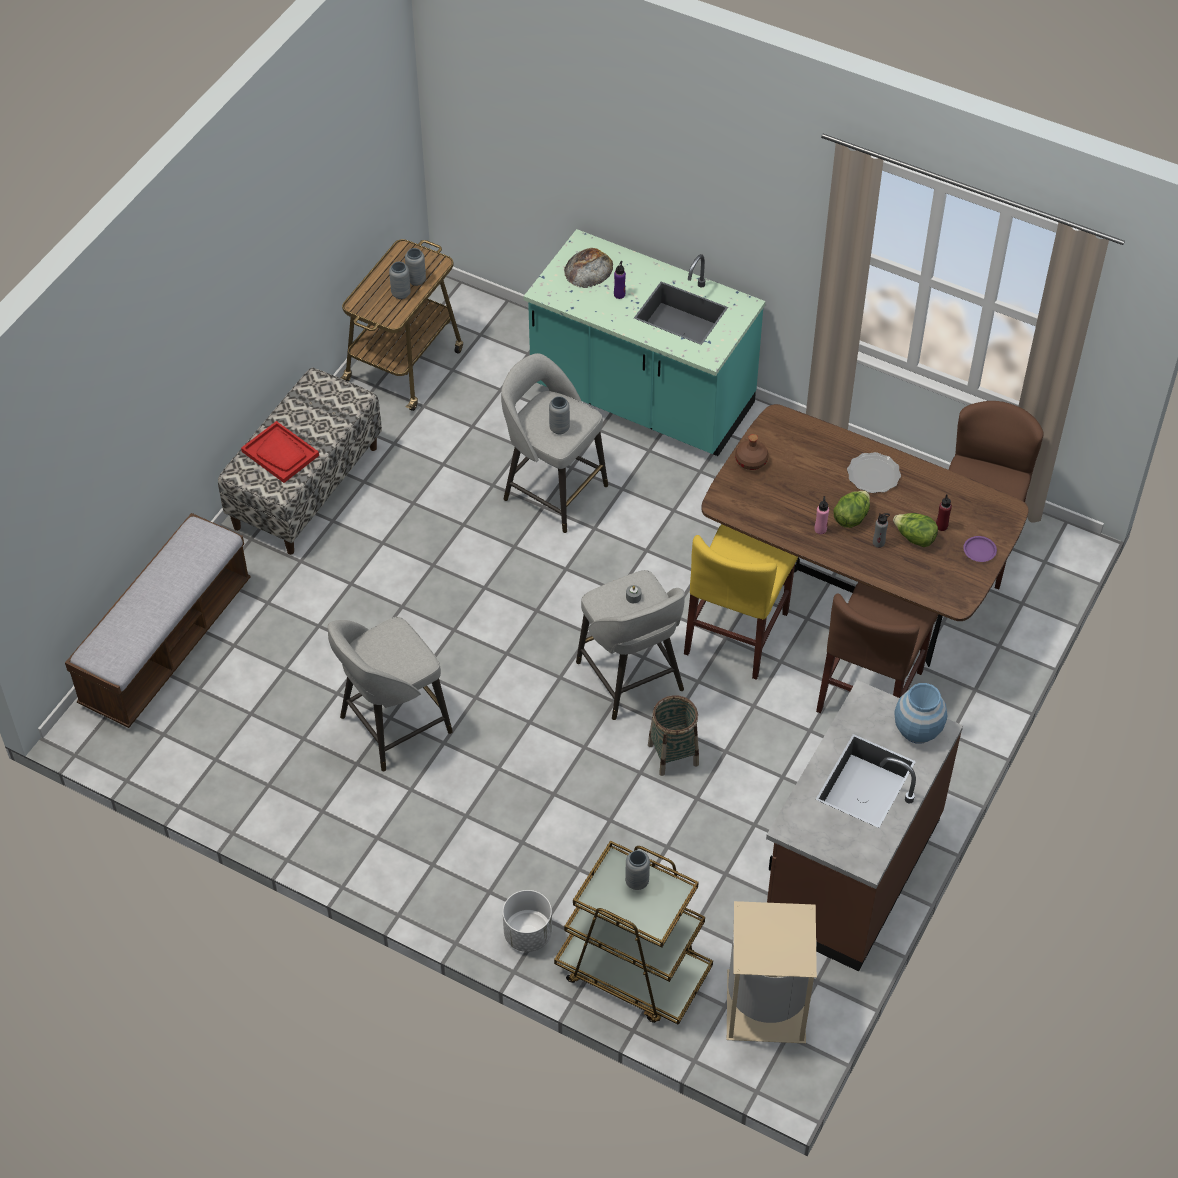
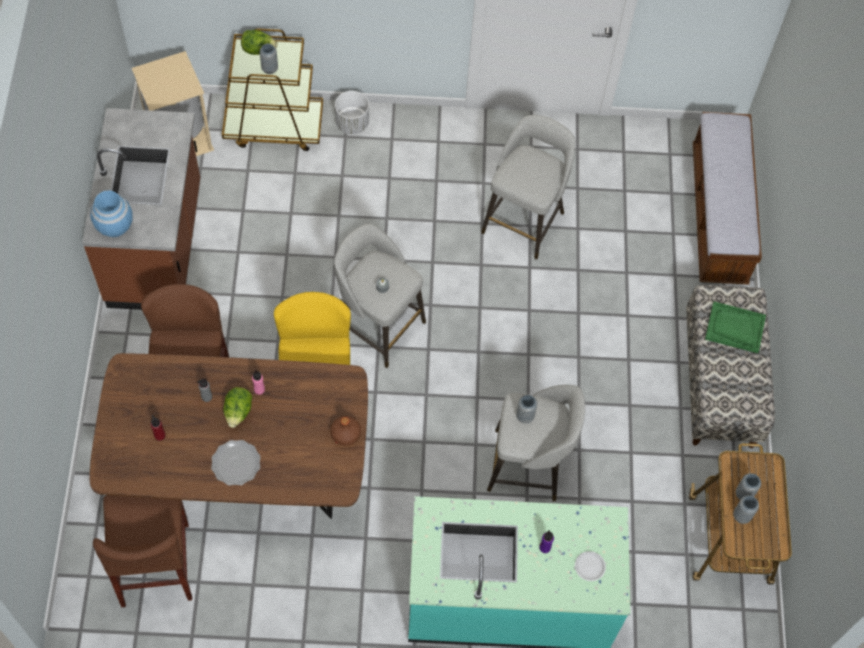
camera: 150 degrees right, 10 degrees up
red tray [241,421,319,483] -> green tray [705,301,766,353]
bread [564,248,613,288] -> white plate [575,551,606,581]
basket [648,695,699,776] -> none
lettuce [893,513,938,547] -> lettuce moved to [241,30,278,55]
purple plate [963,536,997,562] -> none

